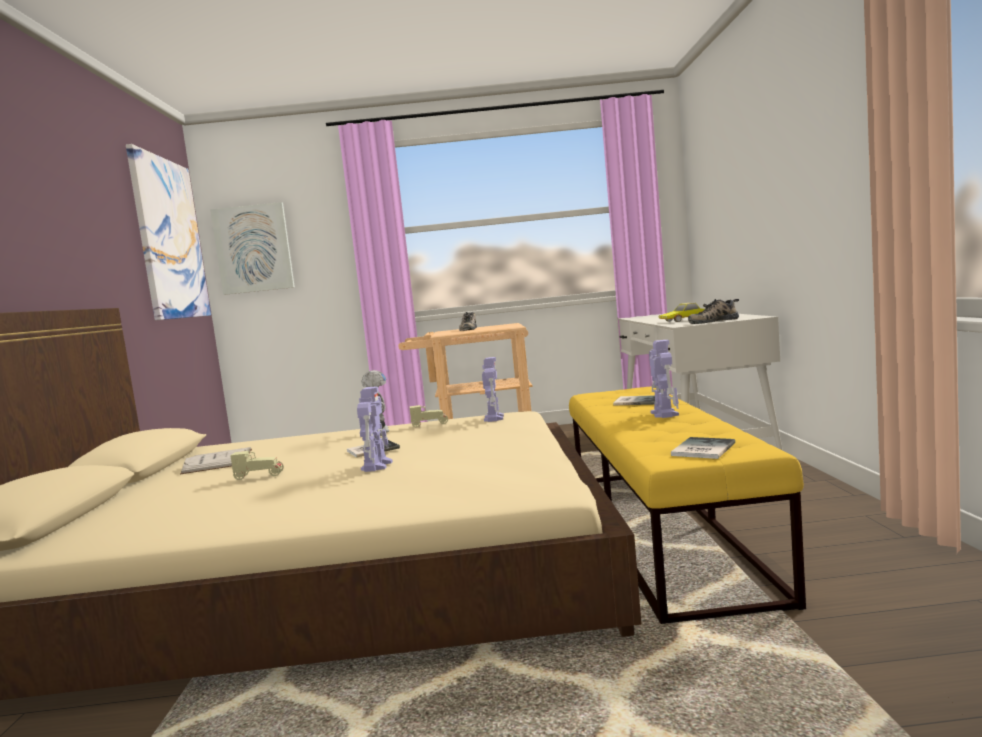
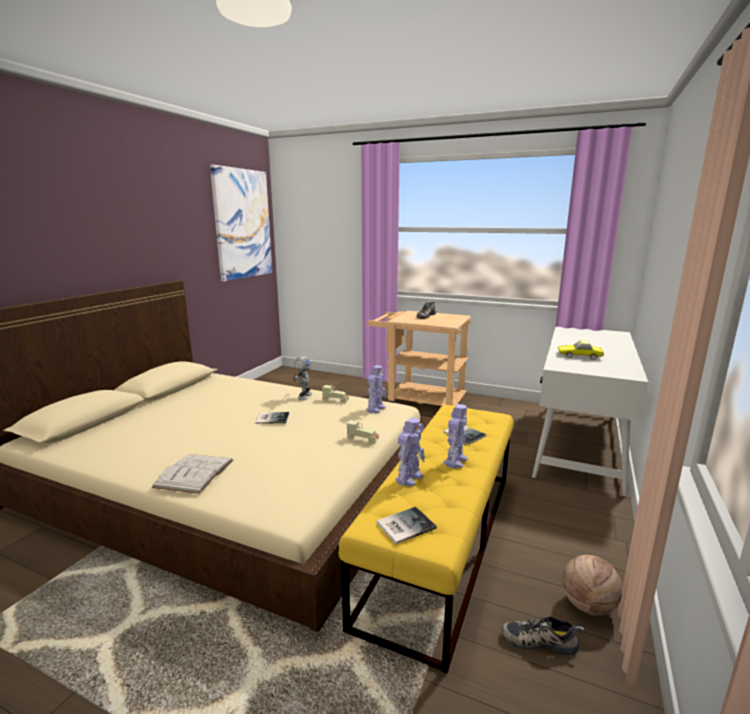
camera: 25 degrees right, 10 degrees up
white book [180,447,252,474] -> white book moved to [151,454,233,494]
picture [210,202,295,295] -> none
beige toy car [230,451,284,480] -> beige toy car moved to [347,420,379,444]
toy robot [357,387,393,472] -> toy robot moved to [396,417,425,486]
shoe [688,299,739,324] -> shoe moved to [501,616,584,656]
none -> basketball [562,555,622,616]

